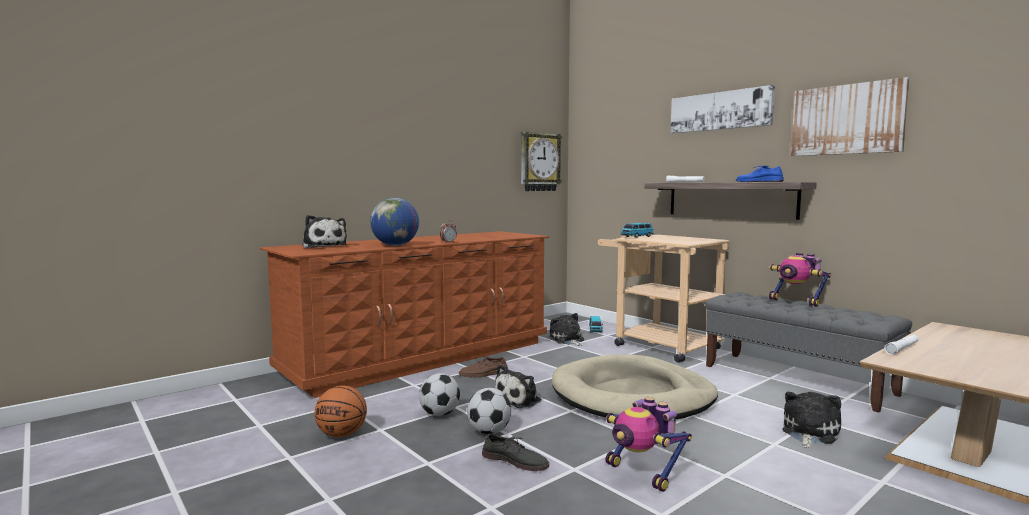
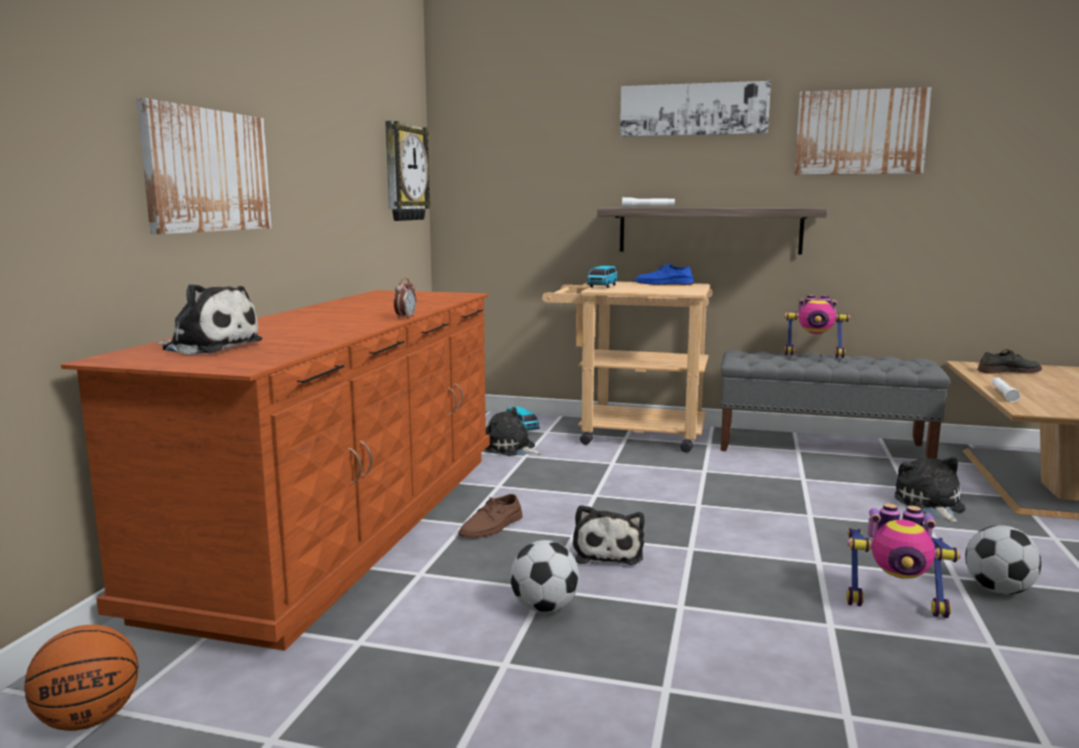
camera: 35 degrees left, 5 degrees up
basketball [315,386,367,437] -> basketball moved to [24,625,139,731]
globe [370,198,419,246] -> none
football [467,388,511,434] -> football moved to [965,525,1041,595]
grey shoe [482,433,549,471] -> grey shoe moved to [977,349,1042,374]
beige dog bed [552,354,718,420] -> none
blue shoe [736,165,784,182] -> blue shoe moved to [635,264,694,285]
none -> picture [136,98,271,234]

